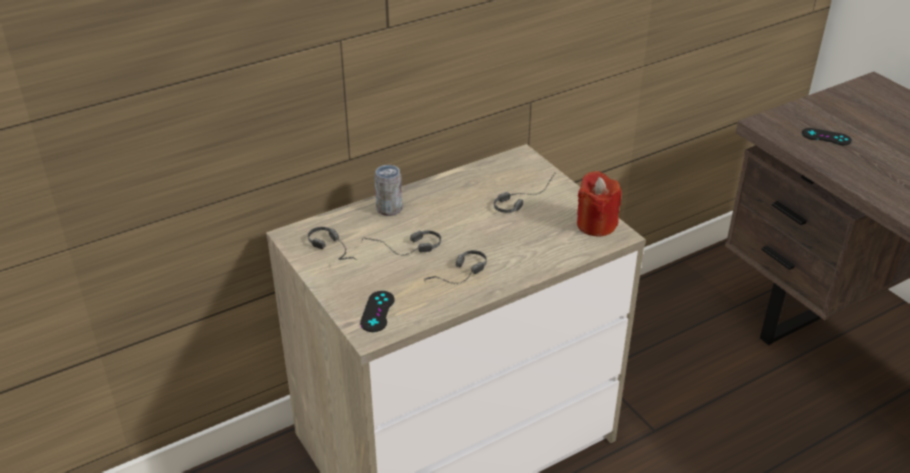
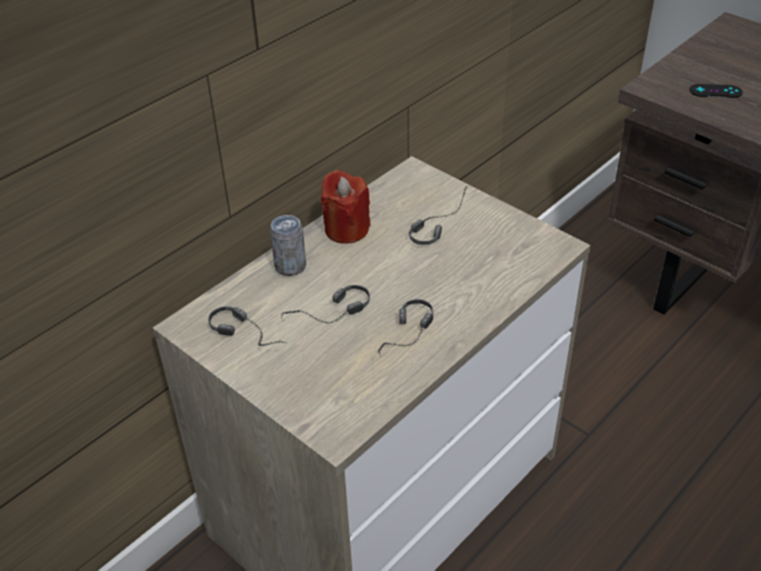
camera: 15 degrees left, 5 degrees up
black game controller [360,291,395,332] -> none
red candle [577,171,622,237] -> red candle moved to [321,170,370,244]

